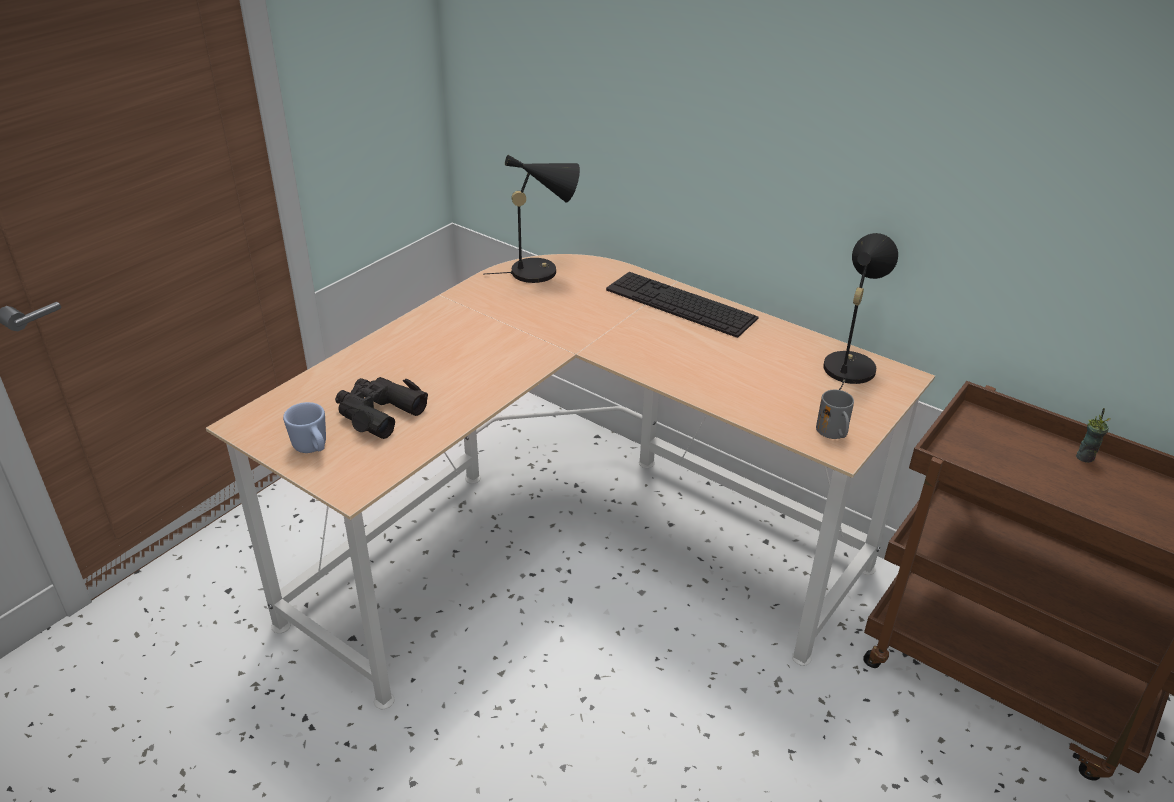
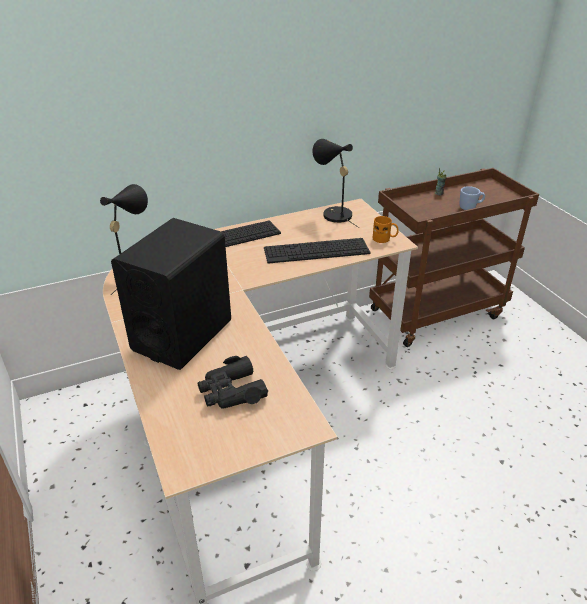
camera: 60 degrees left, 0 degrees up
blue mug [283,402,326,453] -> blue mug moved to [460,186,485,210]
grey mug [816,390,854,439] -> orange mug [373,216,399,243]
none -> black speaker [111,218,231,370]
none -> keyboard [264,238,370,264]

